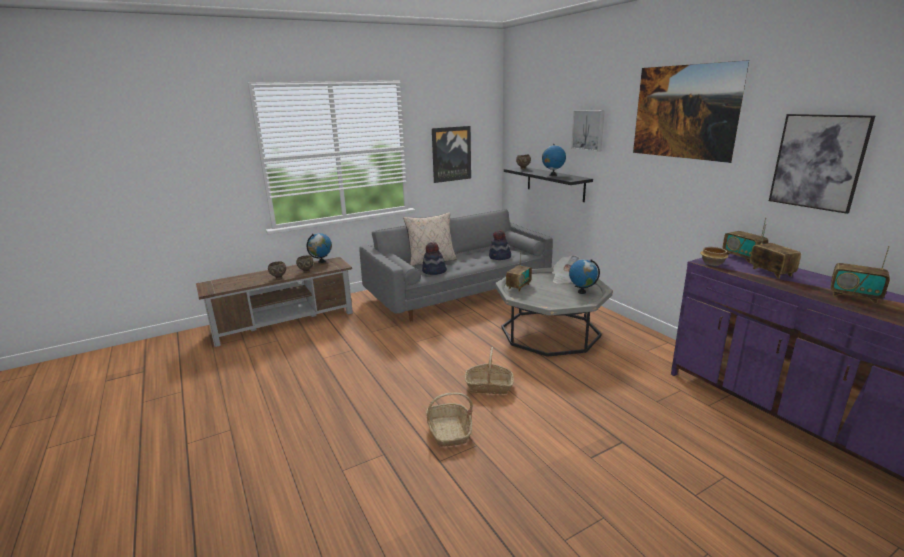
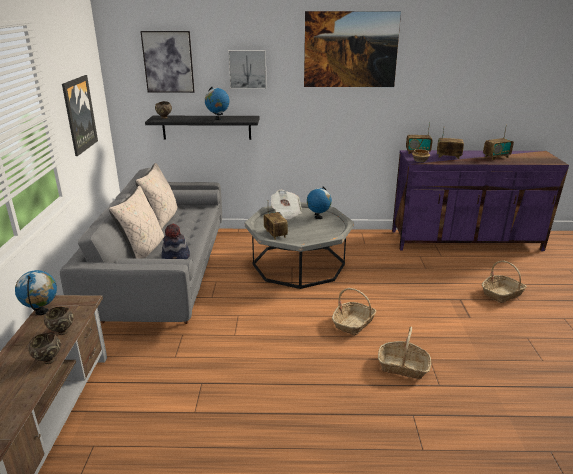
camera: 60 degrees left, 5 degrees up
hat [489,230,511,260] -> none
picture [769,114,875,214] -> picture moved to [140,31,195,93]
none -> beige pillow [135,163,178,229]
none -> basket [482,260,527,303]

